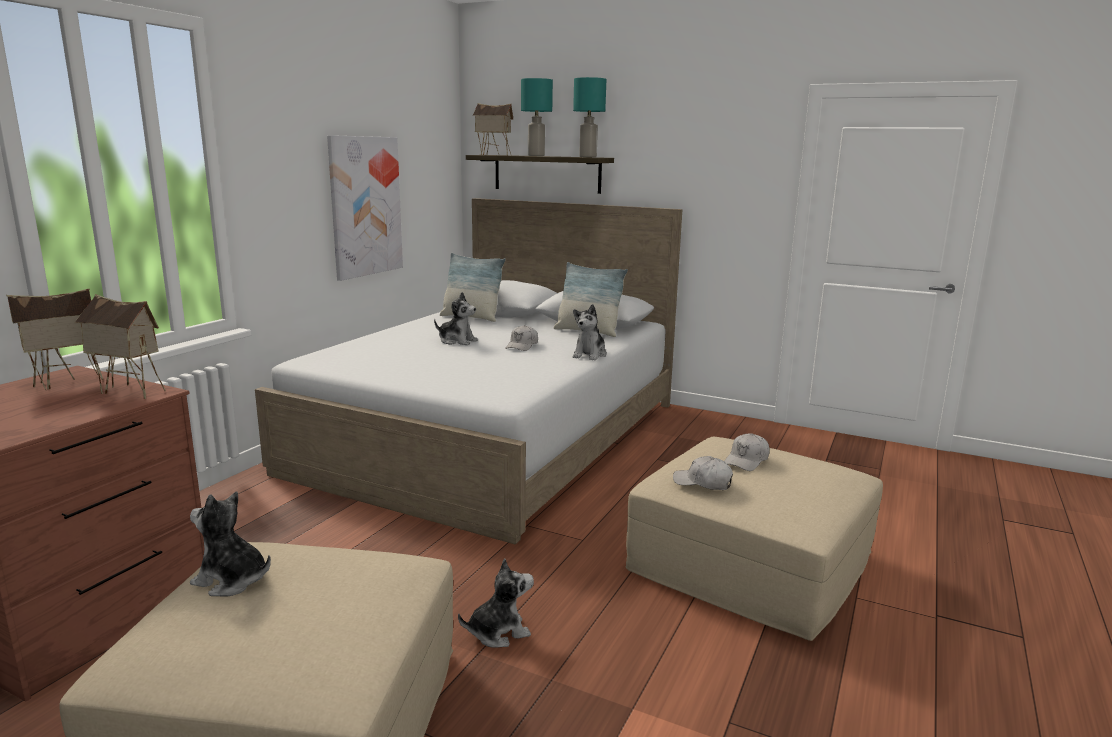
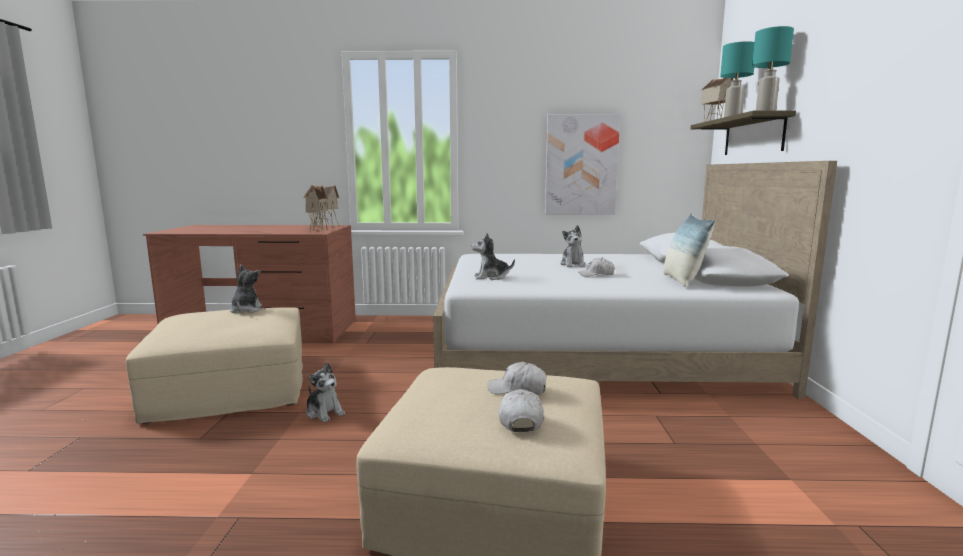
camera: 65 degrees right, 5 degrees down
pillow [440,253,506,322] -> none
plush toy [573,304,607,360] -> plush toy moved to [471,233,515,280]
white cap [673,456,733,490] -> white cap moved to [499,389,544,432]

